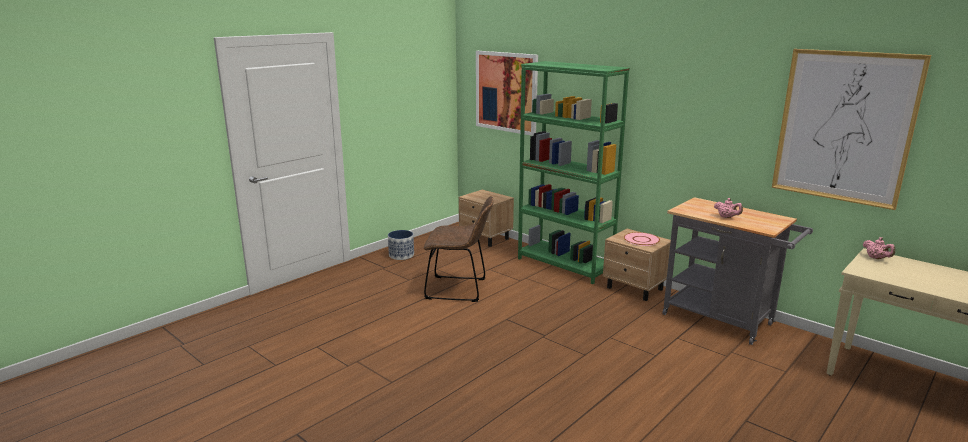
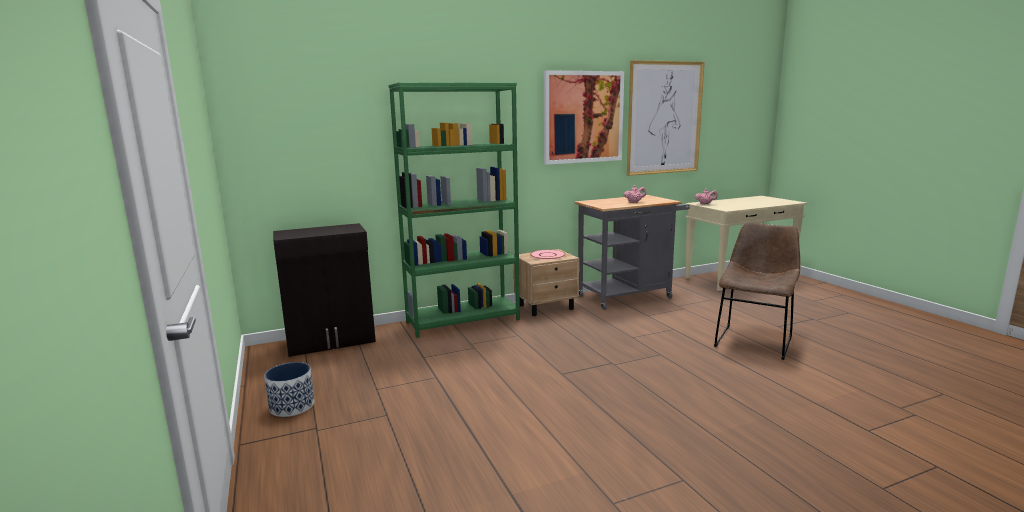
camera: 65 degrees left, 5 degrees down
brown chair [424,196,493,302] -> brown chair moved to [714,223,800,360]
beige nightstand [459,190,514,247] -> black cabinet [273,223,376,357]
picture [476,51,538,136] -> picture moved to [544,70,624,165]

